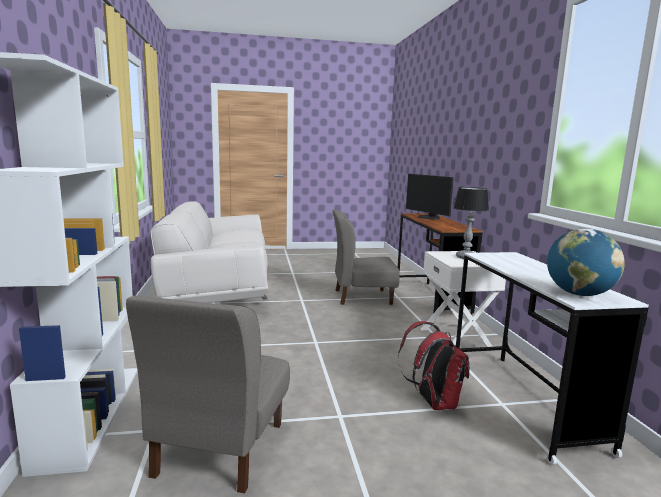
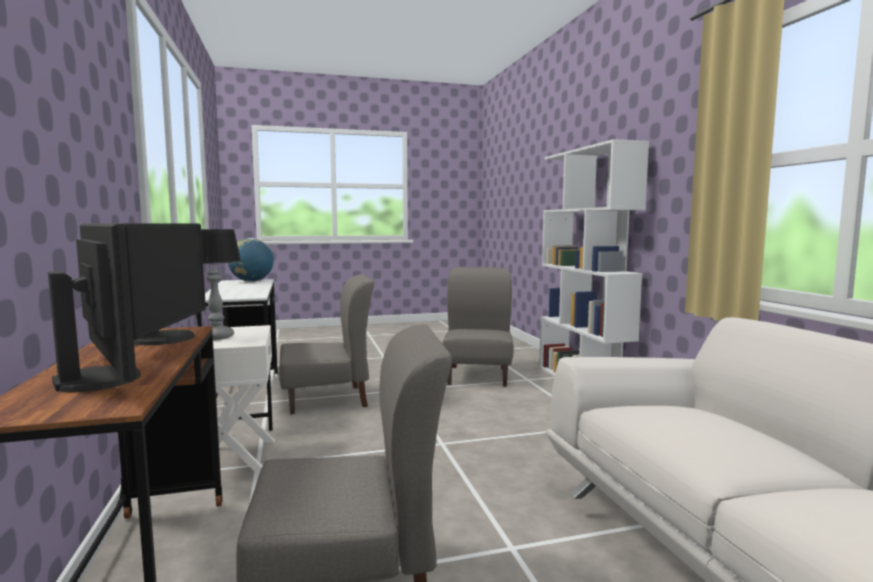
camera: 175 degrees right, 5 degrees down
red backpack [398,321,469,410] -> grey chair [279,274,374,414]
none -> monitor [121,223,206,345]

